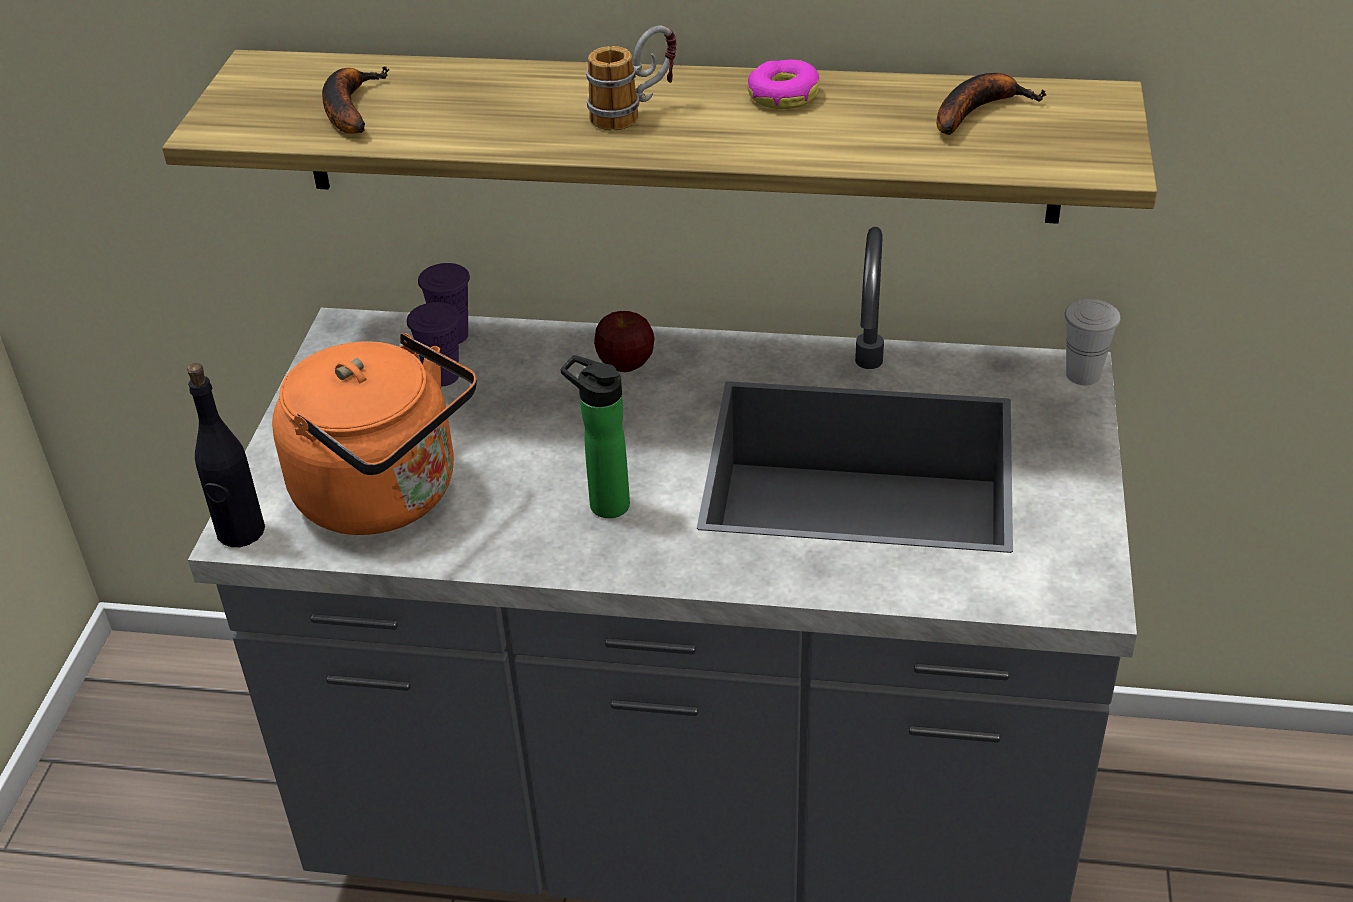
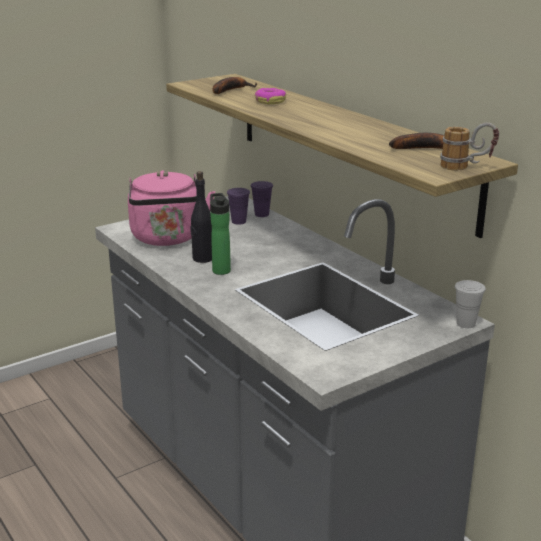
camera: 45 degrees right, 15 degrees down
black bottle [187,363,265,547] -> black bottle moved to [190,171,212,263]
orange kettle [272,333,477,535] -> pink kettle [128,170,215,246]
mug [586,26,677,130] -> mug moved to [440,123,499,171]
apple [594,311,655,372] -> none
donut [747,60,819,109] -> donut moved to [255,88,286,104]

